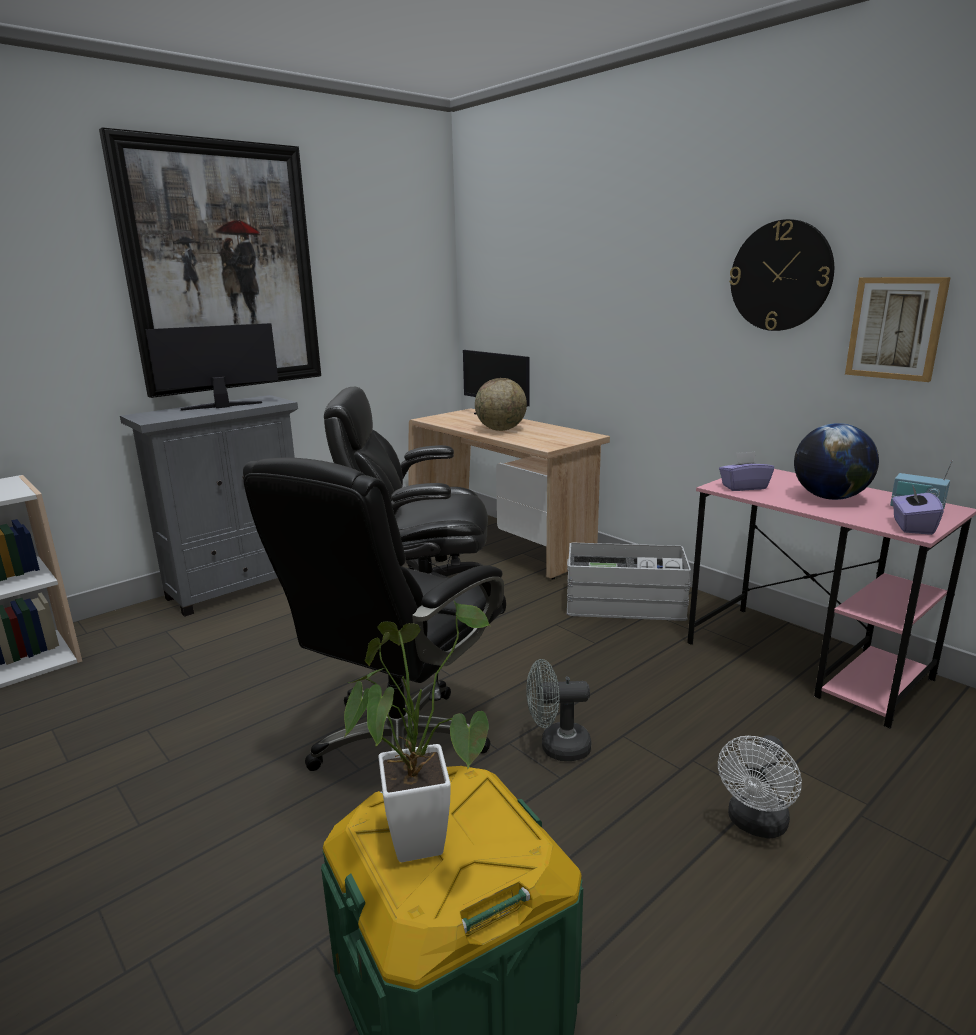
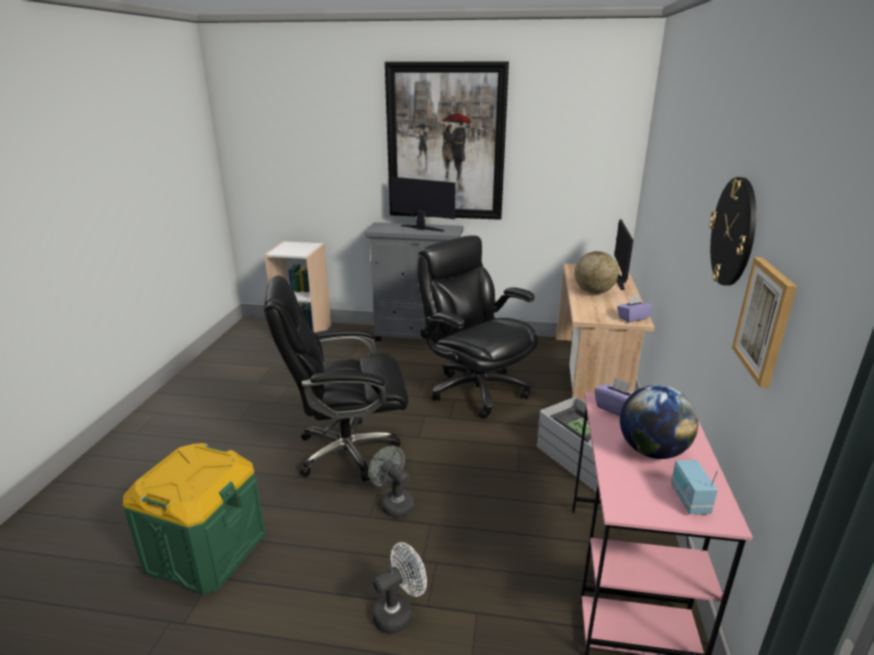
camera: 50 degrees right, 5 degrees up
potted plant [344,601,491,862] -> none
white fan [718,735,802,839] -> white fan turned 150 degrees clockwise [372,542,427,634]
purple tissue box [892,485,944,535] -> purple tissue box moved to [617,295,653,322]

